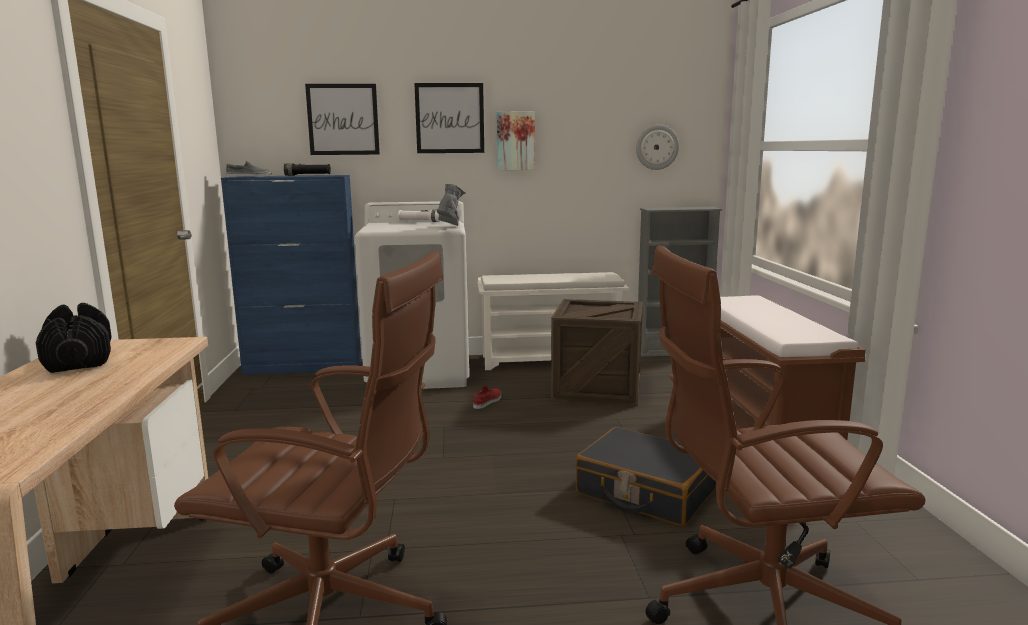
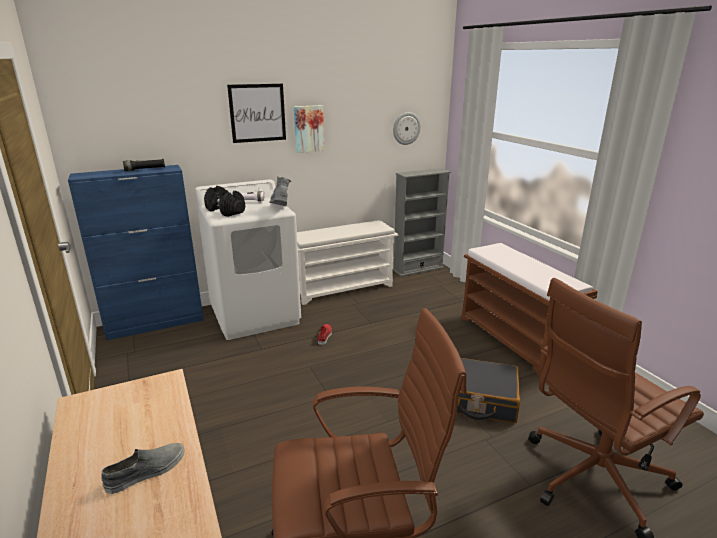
camera: 20 degrees left, 10 degrees up
black dumbbell [36,303,112,373] -> black dumbbell moved to [204,186,245,217]
grey shoe [226,161,272,177] -> grey shoe moved to [101,443,185,494]
picture [305,84,380,155] -> none
crate [551,299,643,406] -> none

